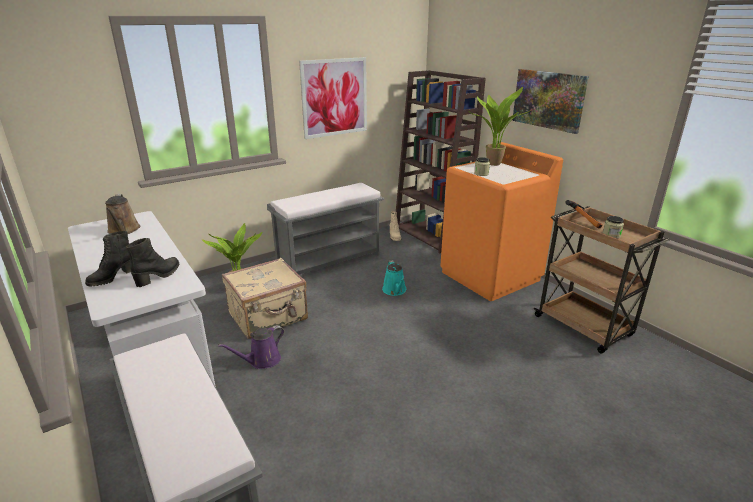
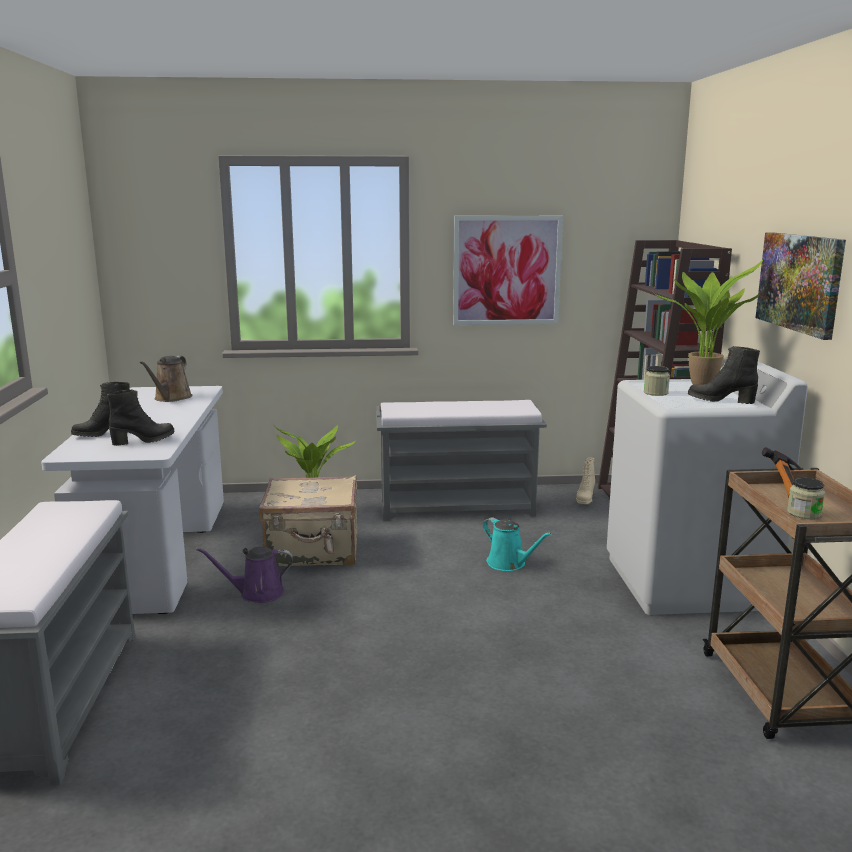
camera: 30 degrees right, 10 degrees down
turquoise watering can [382,260,406,296] -> turquoise watering can turned 60 degrees counterclockwise [483,517,552,571]
orange washing machine [440,142,563,301] -> white washing machine [607,361,808,615]
none -> black boot [688,346,760,404]

